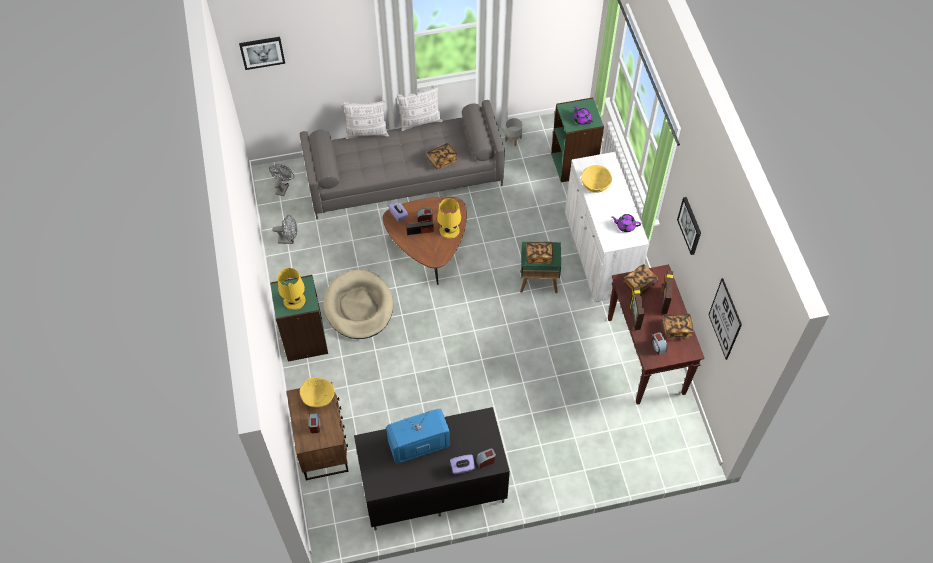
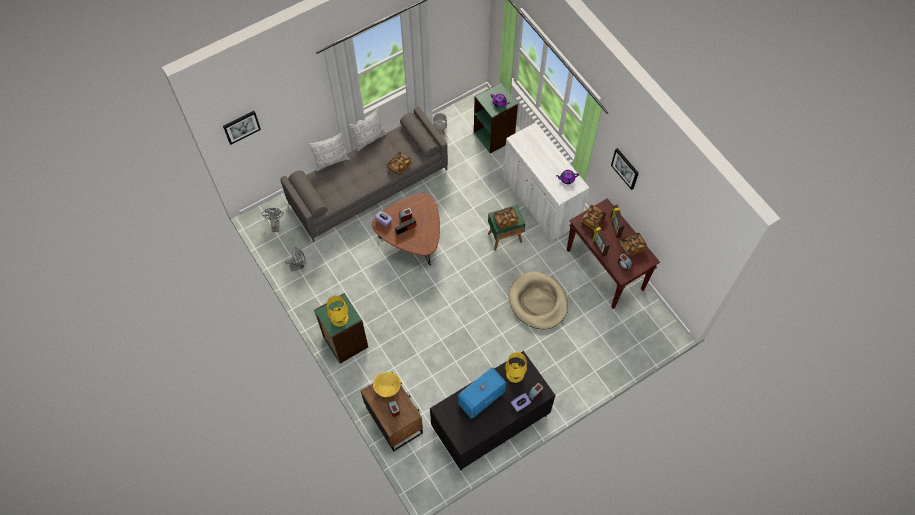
camera: 20 degrees left, 5 degrees up
beige dog bed [324,270,393,339] -> beige dog bed moved to [508,271,568,329]
yellow table lamp [437,198,461,239] -> yellow table lamp moved to [505,352,527,383]
yellow bowl [581,165,612,193] -> none
picture [708,278,742,360] -> none

